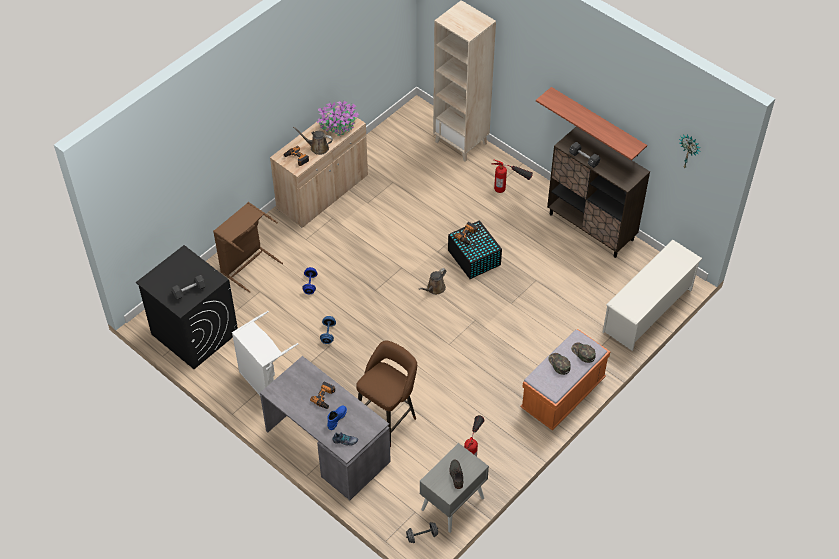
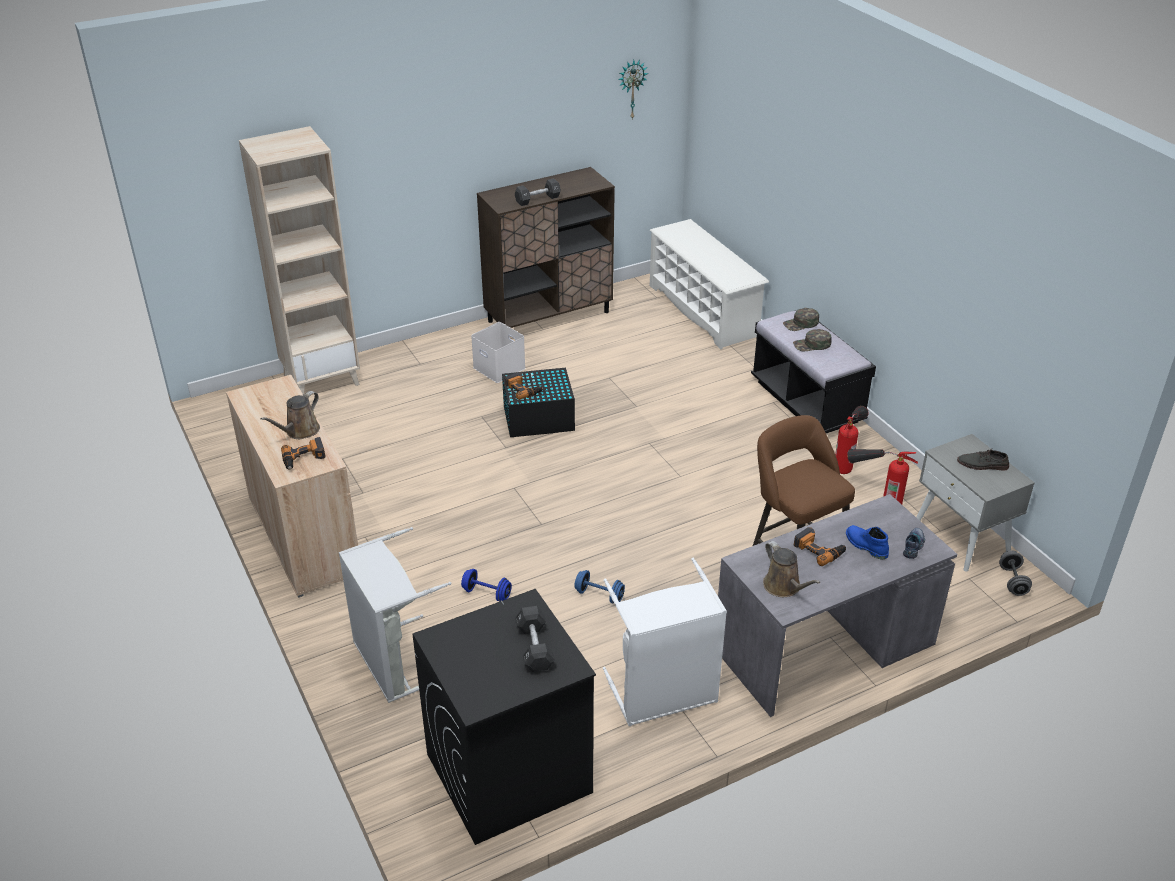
camera: 70 degrees left, 15 degrees down
brown laundry basket [213,202,283,293] -> grey laundry basket [339,527,451,703]
potted plant [317,101,359,137] -> none
brown watering can [419,268,446,295] -> brown watering can moved to [763,541,820,597]
fire extinguisher [491,159,533,193] -> fire extinguisher moved to [835,406,869,474]
orange bench [520,329,610,431] -> black bench [751,310,876,433]
shelf [536,87,647,161] -> none
none -> white storage box [471,322,526,383]

